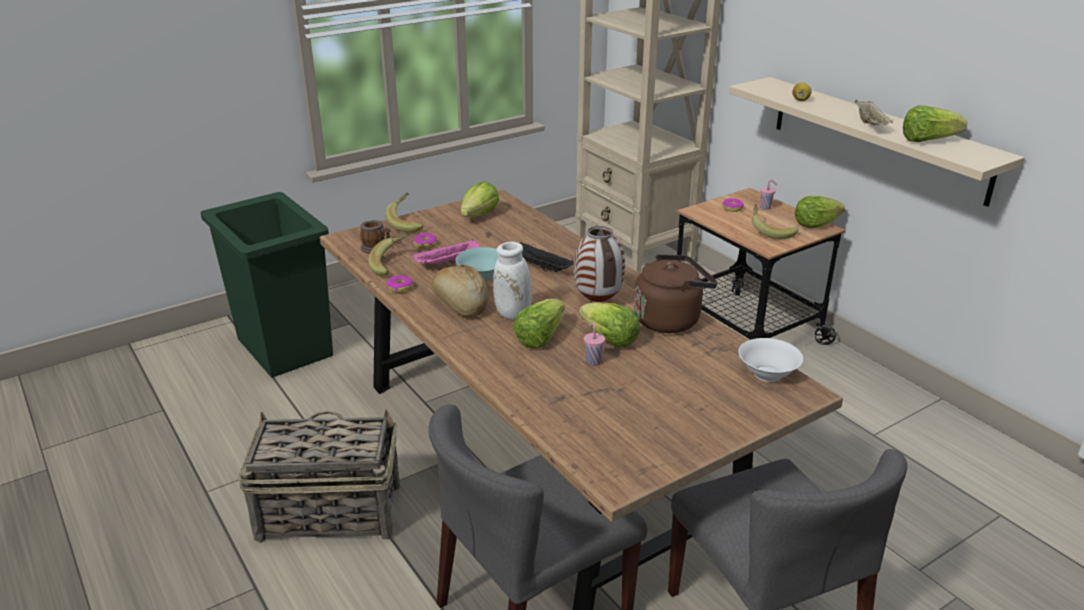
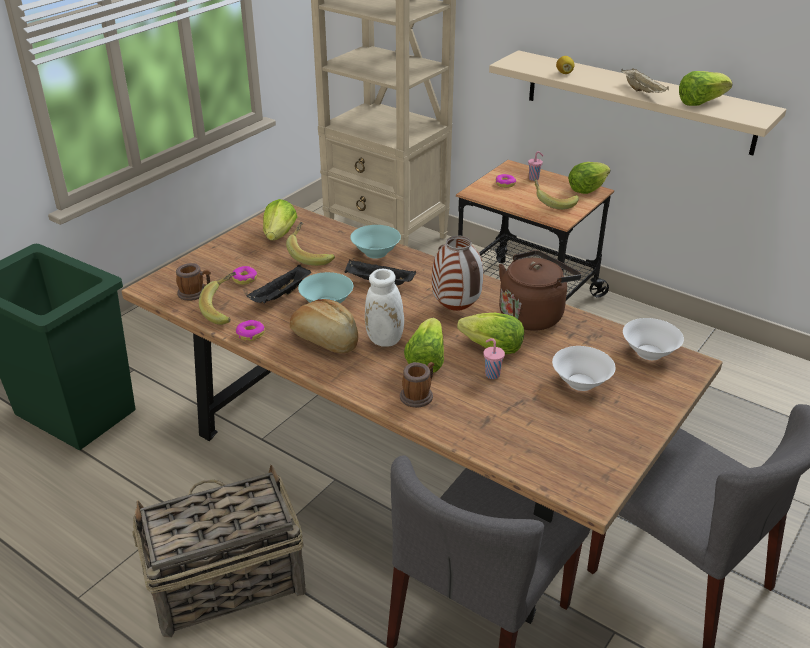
camera: 20 degrees left, 5 degrees up
banana [386,193,423,233] -> banana moved to [286,222,335,266]
pink tray [411,238,480,264] -> black tray [247,265,311,304]
none -> turquoise bowl [350,225,401,259]
none -> mug [400,362,434,408]
none -> white bowl [552,346,616,391]

